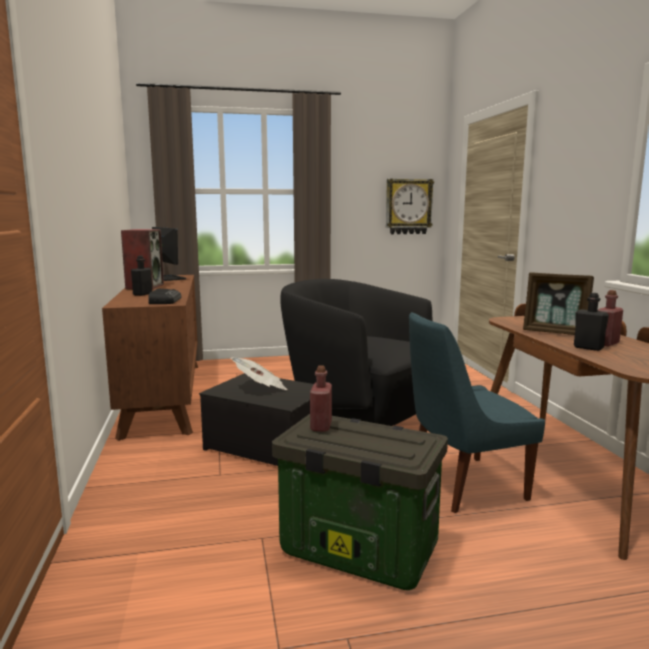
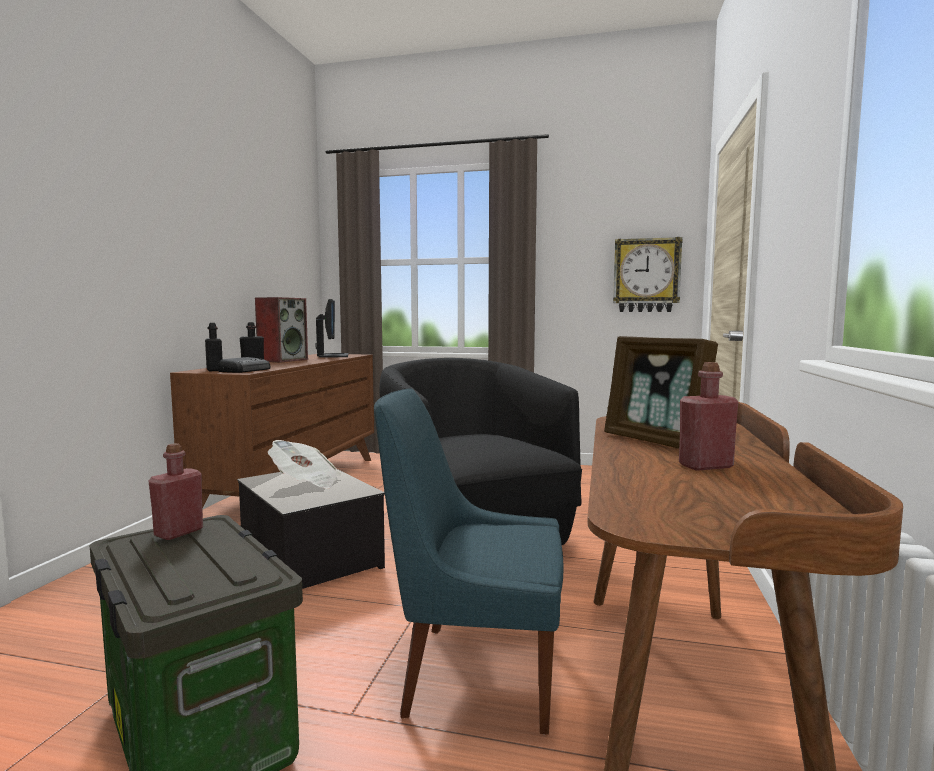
camera: 25 degrees right, 5 degrees down
black bottle [574,293,609,351] -> black bottle moved to [205,323,222,371]

